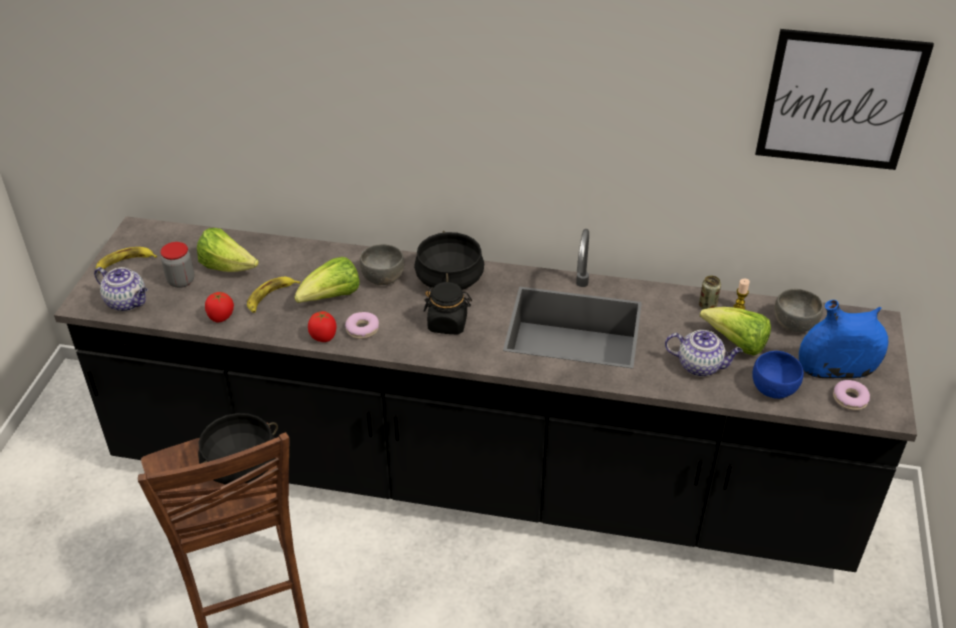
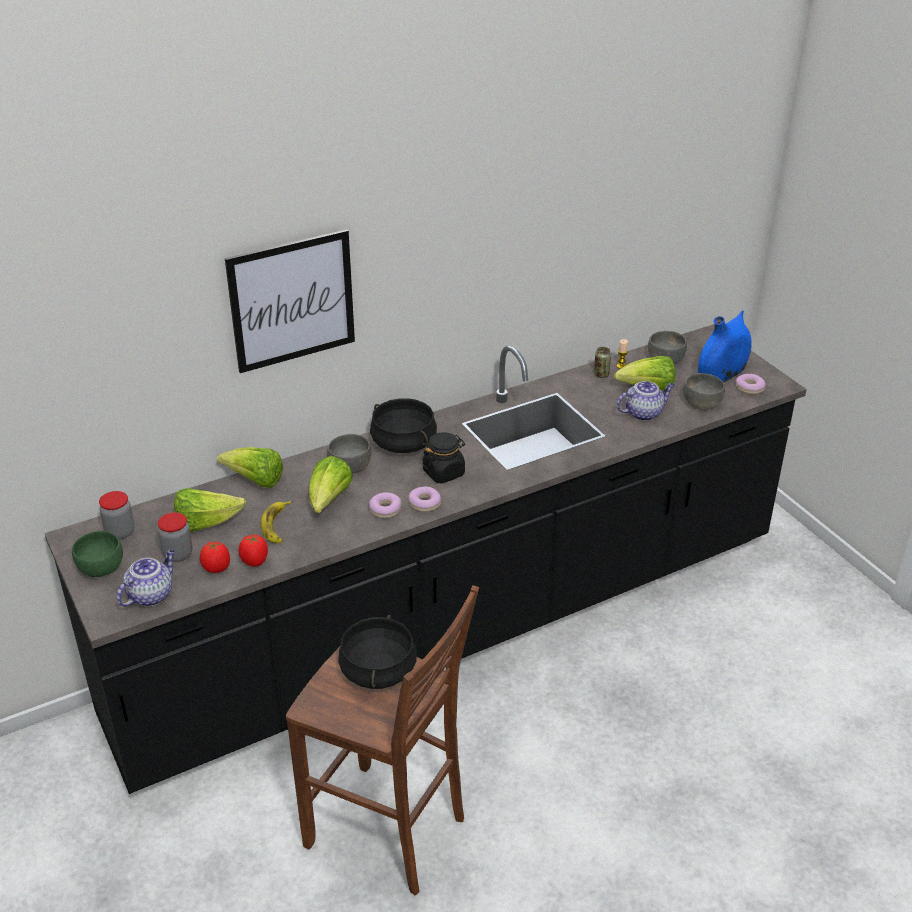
camera: 40 degrees left, 5 degrees down
teapot [94,267,148,311] -> teapot turned 45 degrees counterclockwise [116,549,175,606]
banana [96,247,157,273] -> green bowl [72,531,123,577]
tomato [308,311,336,342] -> tomato moved to [200,541,230,573]
blue bowl [752,351,804,399] -> grey bowl [683,373,725,410]
picture [755,29,934,170] -> picture moved to [225,229,355,373]
none -> jar [99,491,135,539]
none -> lettuce [217,447,283,488]
none -> donut [408,487,441,512]

